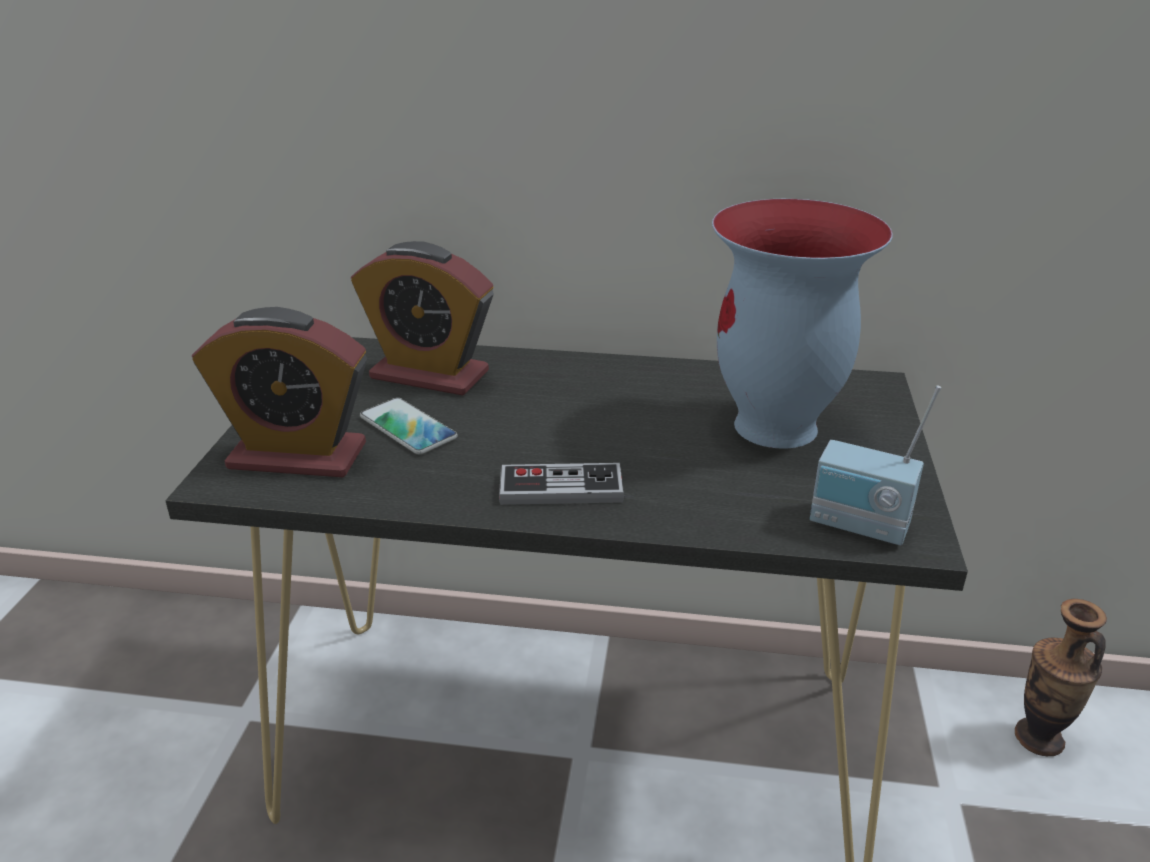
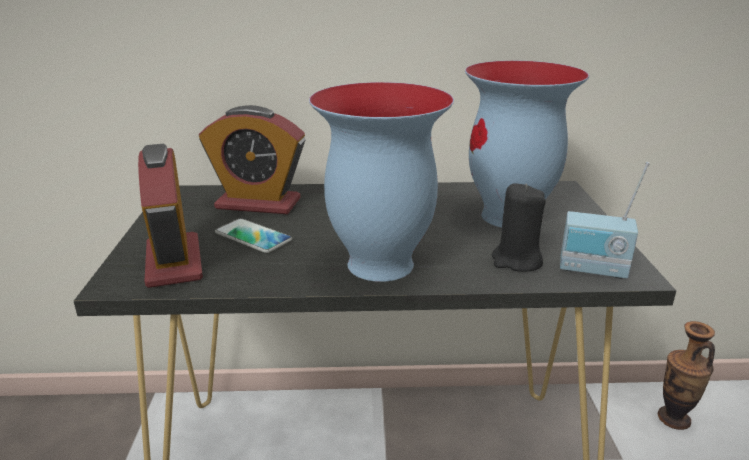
camera: 10 degrees left, 5 degrees down
alarm clock [192,307,367,477] -> alarm clock turned 75 degrees clockwise [138,144,203,288]
game controller [499,463,624,505] -> vase [309,82,454,282]
none -> black candle [492,183,546,272]

